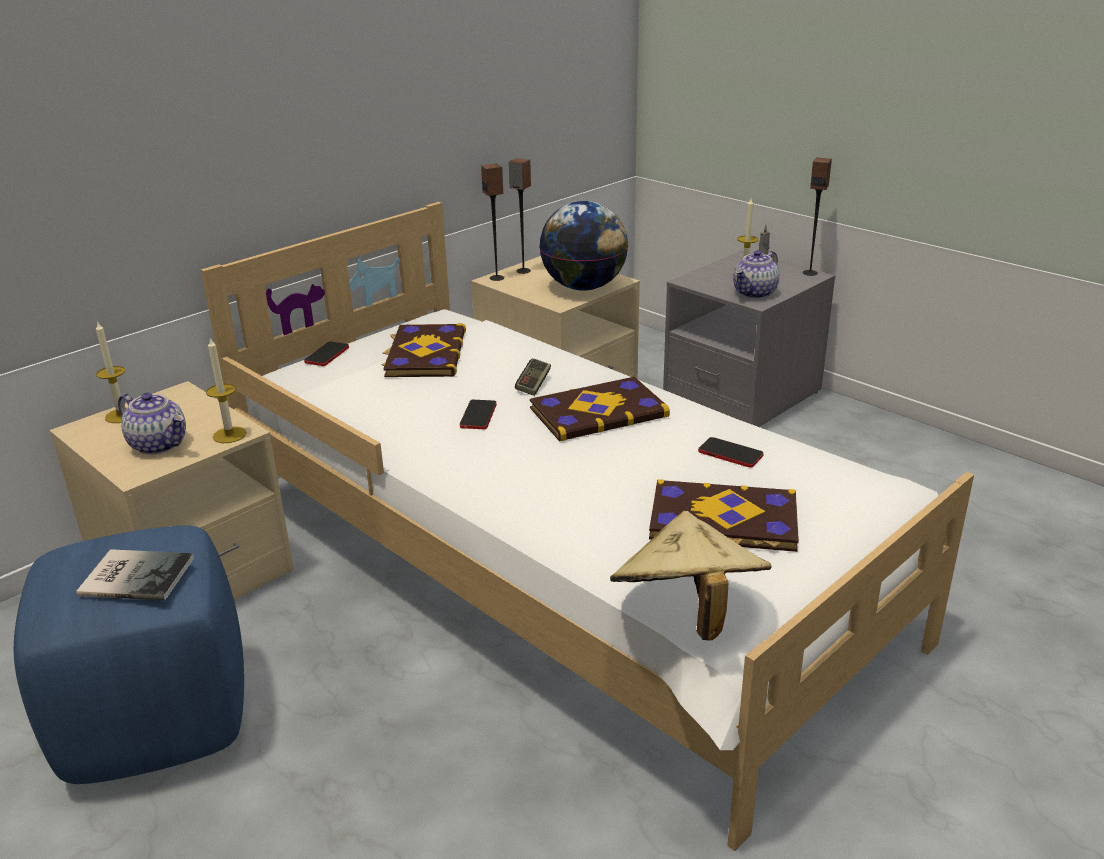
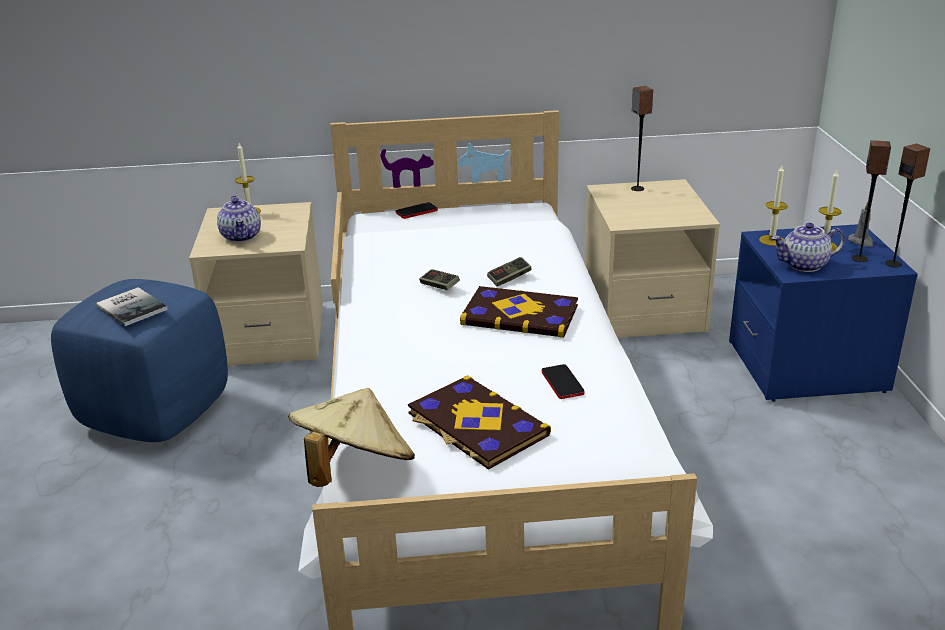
camera: 40 degrees right, 0 degrees up
candle [206,337,247,443] -> candle moved to [759,165,788,246]
book [382,323,466,377] -> none
phone [460,400,496,429] -> game controller [419,269,460,290]
speaker [481,164,504,281] -> speaker moved to [851,140,891,262]
globe [539,201,628,291] -> none
grey nightstand [663,250,836,427] -> blue nightstand [729,224,918,402]

